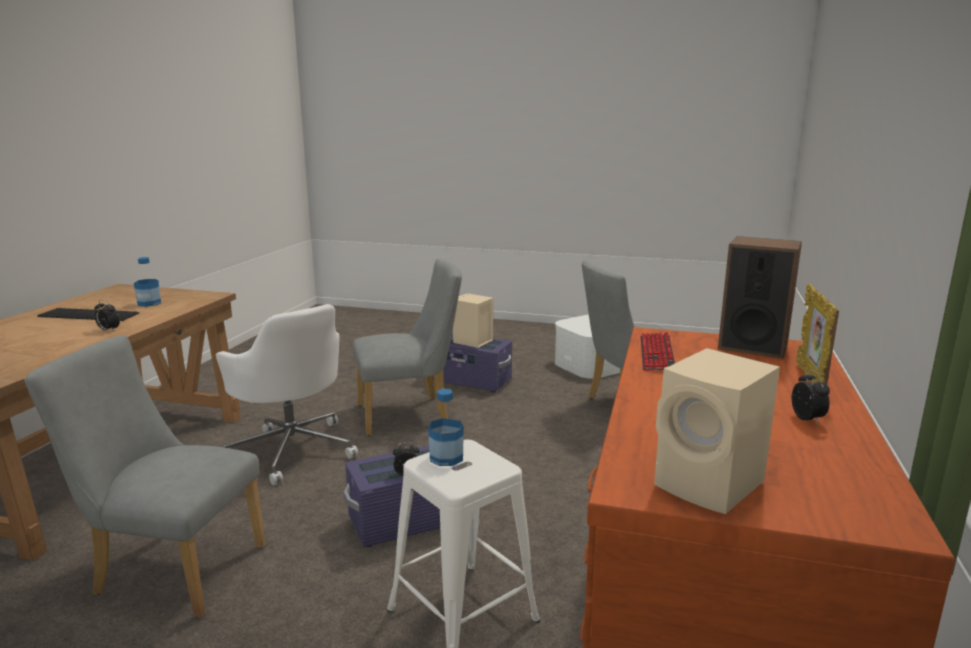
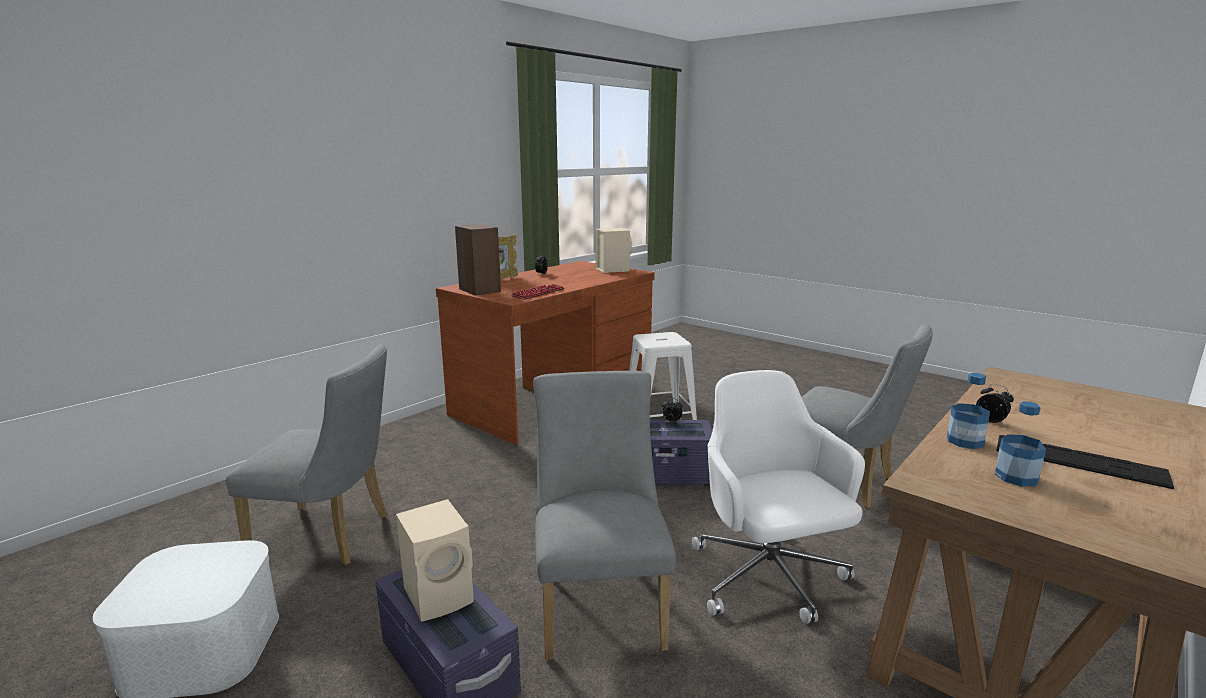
camera: 155 degrees left, 0 degrees up
grey chair [353,259,462,436] -> grey chair turned 75 degrees clockwise [533,371,676,660]
bottle [428,389,464,466] -> bottle moved to [947,373,990,449]

